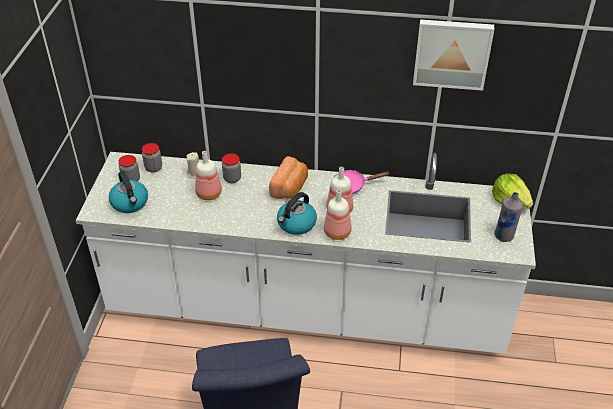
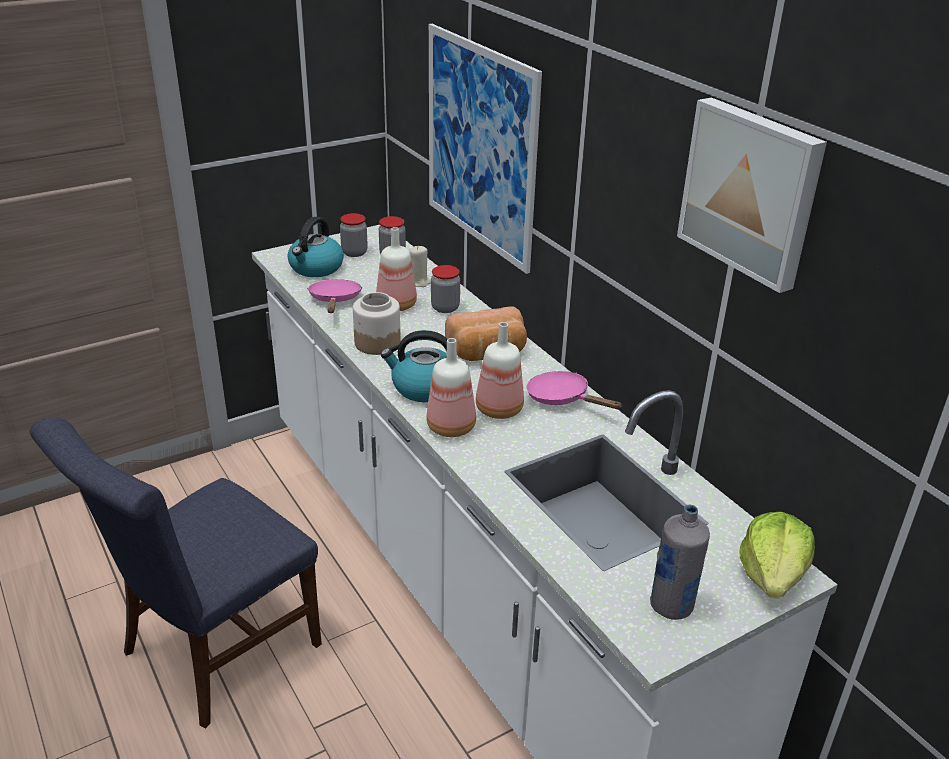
camera: 50 degrees right, 10 degrees down
none -> pink frying pan [307,279,362,313]
none -> jar [353,292,401,355]
none -> picture [429,24,542,274]

